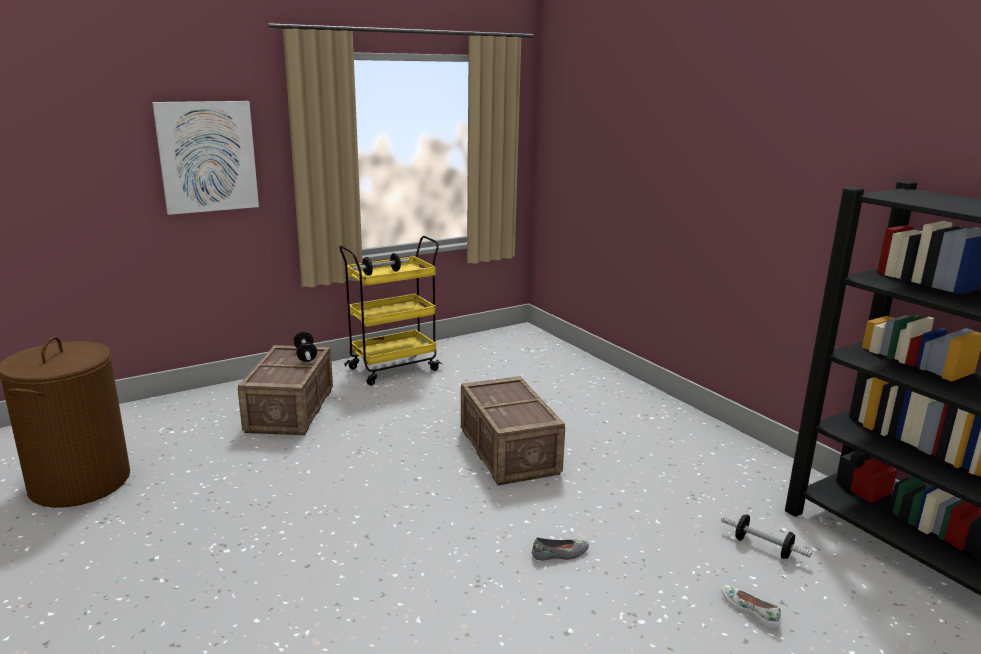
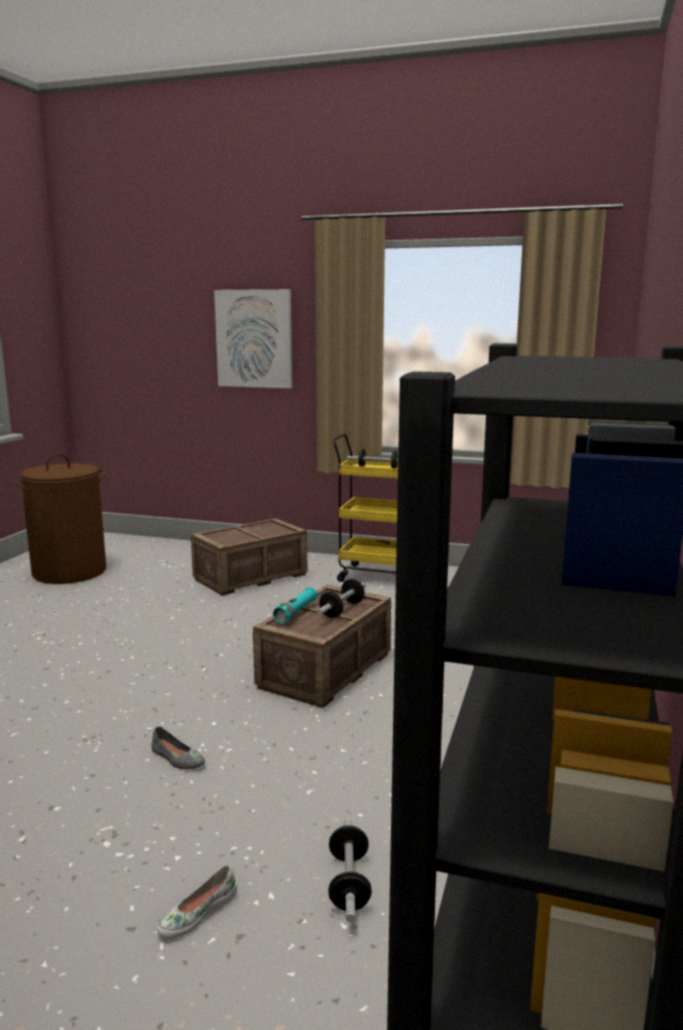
camera: 50 degrees right, 5 degrees down
dumbbell [293,331,317,362] -> dumbbell moved to [317,579,366,618]
white shoe [722,585,781,629] -> white shoe turned 150 degrees counterclockwise [156,865,237,939]
none -> turquoise flashlight [273,587,317,624]

